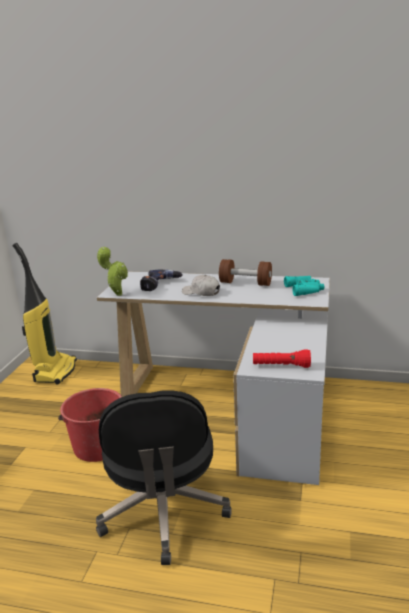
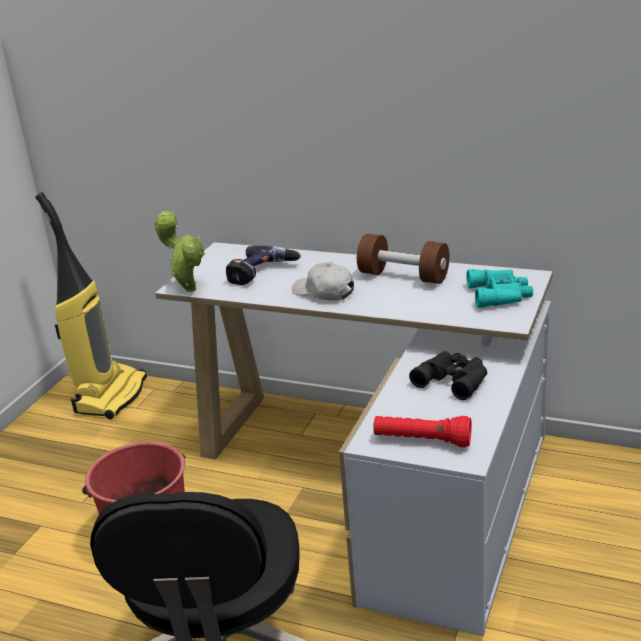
camera: 10 degrees right, 5 degrees up
none -> black binoculars [409,351,487,400]

